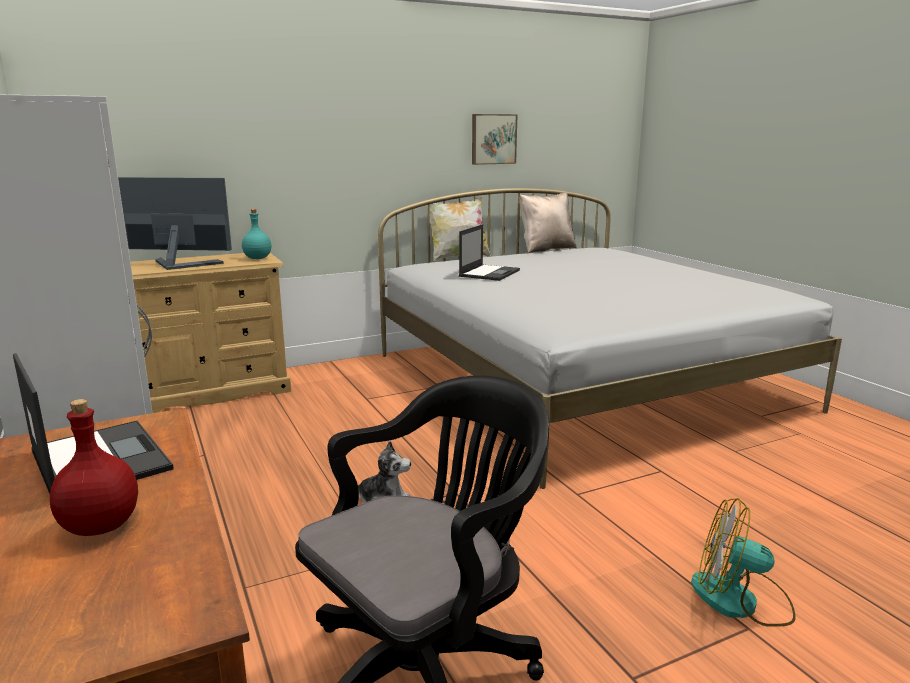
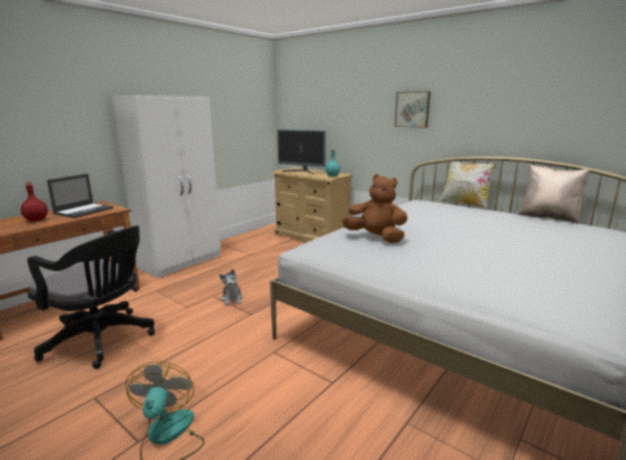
camera: 65 degrees right, 0 degrees up
monitor [118,177,232,270] -> monitor turned 135 degrees clockwise [277,130,326,174]
laptop [459,224,520,281] -> none
picture [472,114,517,165] -> picture moved to [395,91,431,128]
none -> brown plush toy [342,174,408,243]

